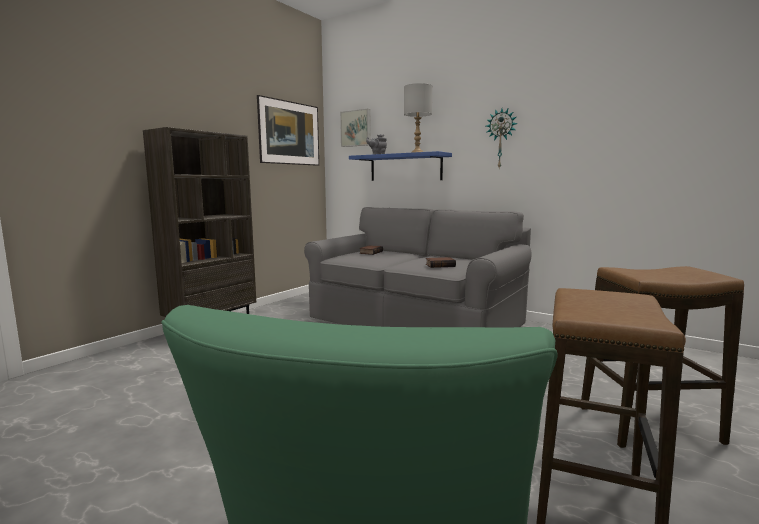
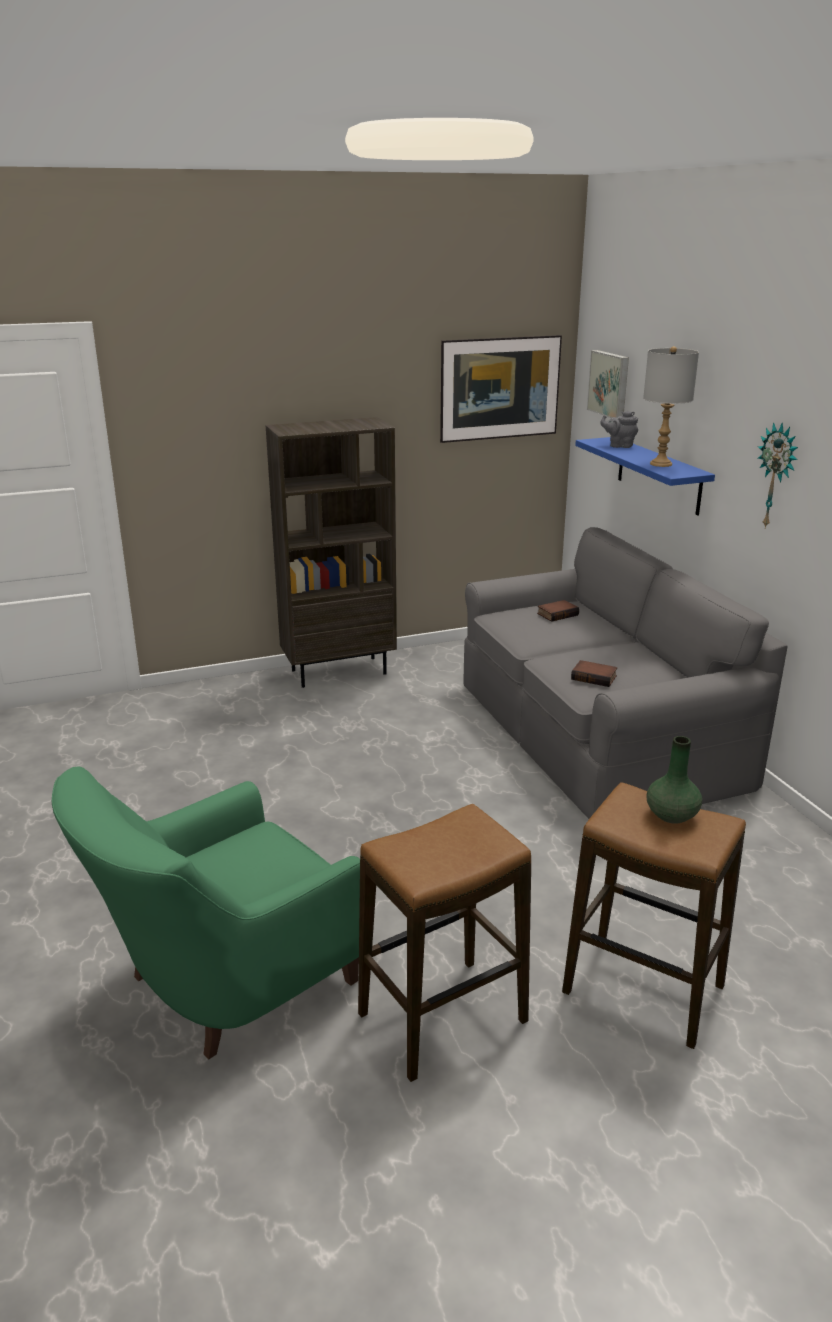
camera: 35 degrees right, 15 degrees up
none -> green vase [647,736,702,824]

